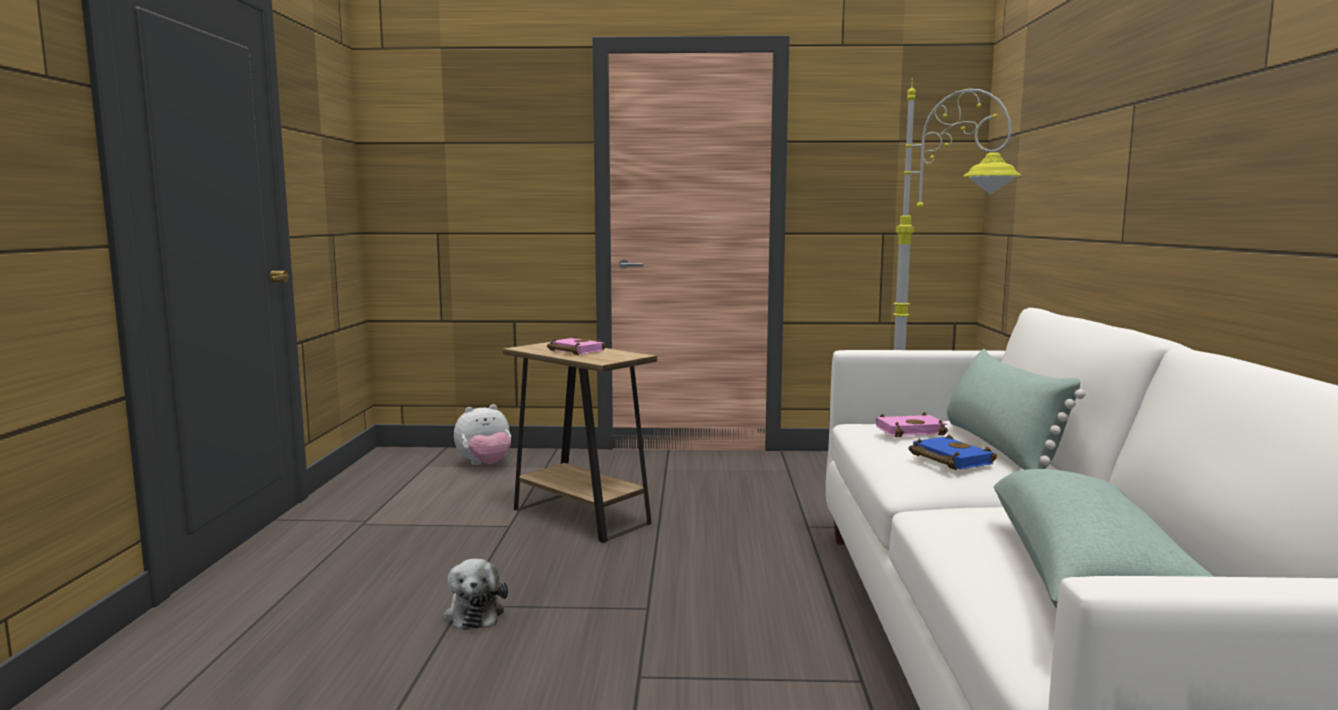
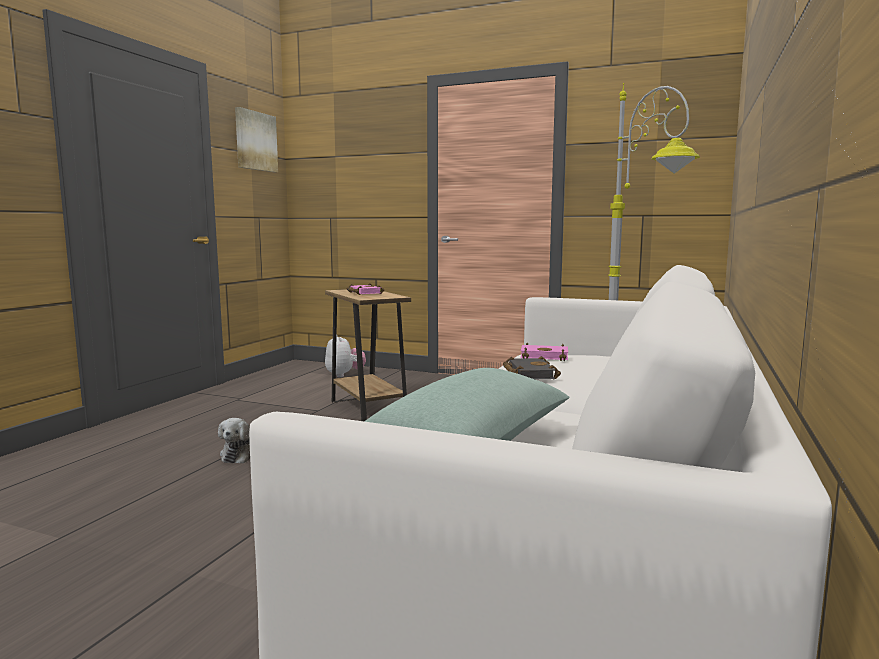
camera: 20 degrees right, 0 degrees up
plush toy [454,404,511,465] -> plush toy turned 105 degrees counterclockwise [325,335,366,377]
blue book [908,435,997,470] -> black book [503,356,561,380]
green pillow [947,349,1086,470] -> none
none -> picture [235,107,278,172]

